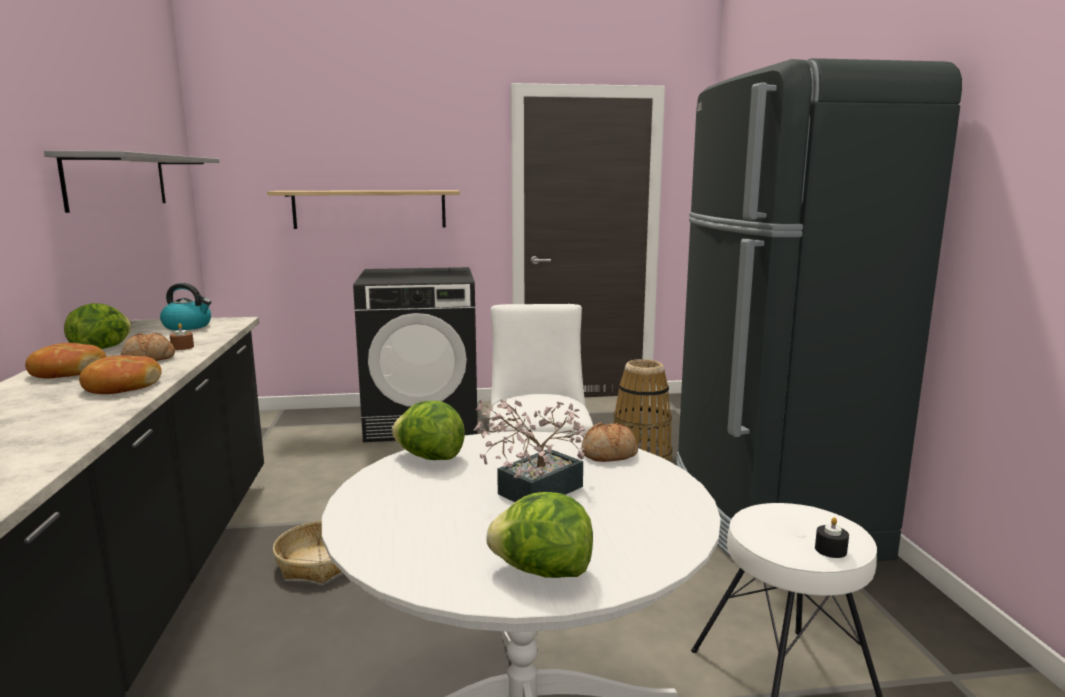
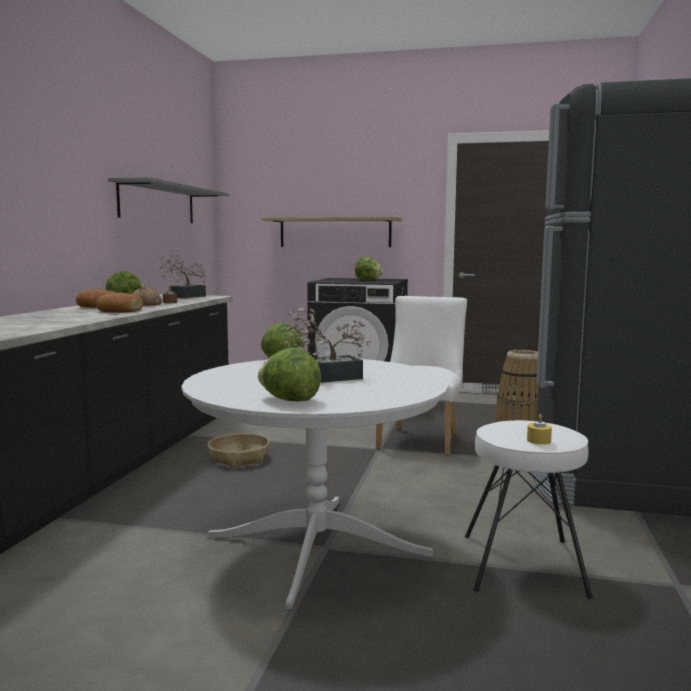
camera: 20 degrees right, 5 degrees down
kettle [160,283,211,330] -> potted plant [159,254,207,298]
bread [582,422,638,462] -> none
black candle [815,517,849,558] -> yellow candle [527,414,552,445]
none -> lettuce [355,257,384,280]

